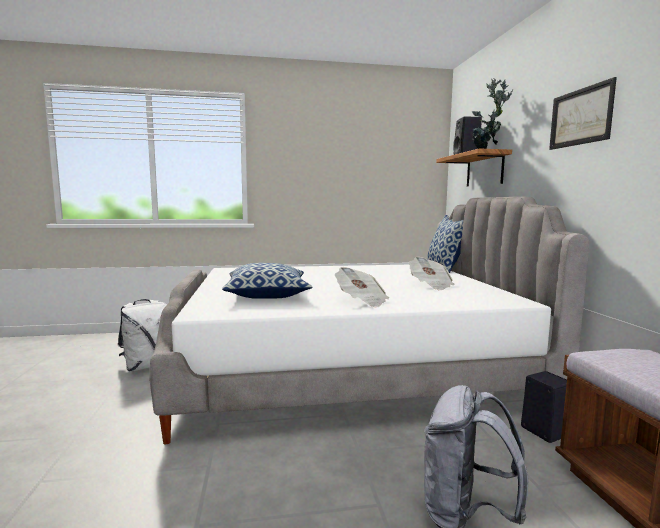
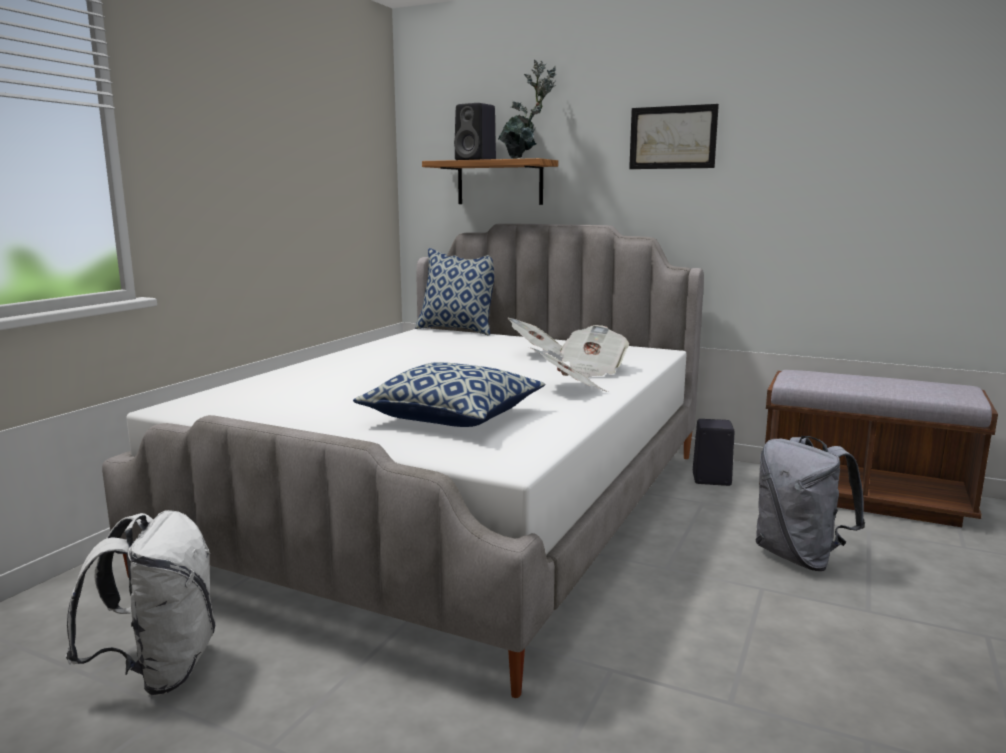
camera: 55 degrees left, 5 degrees up
none -> newspaper [560,325,629,377]

